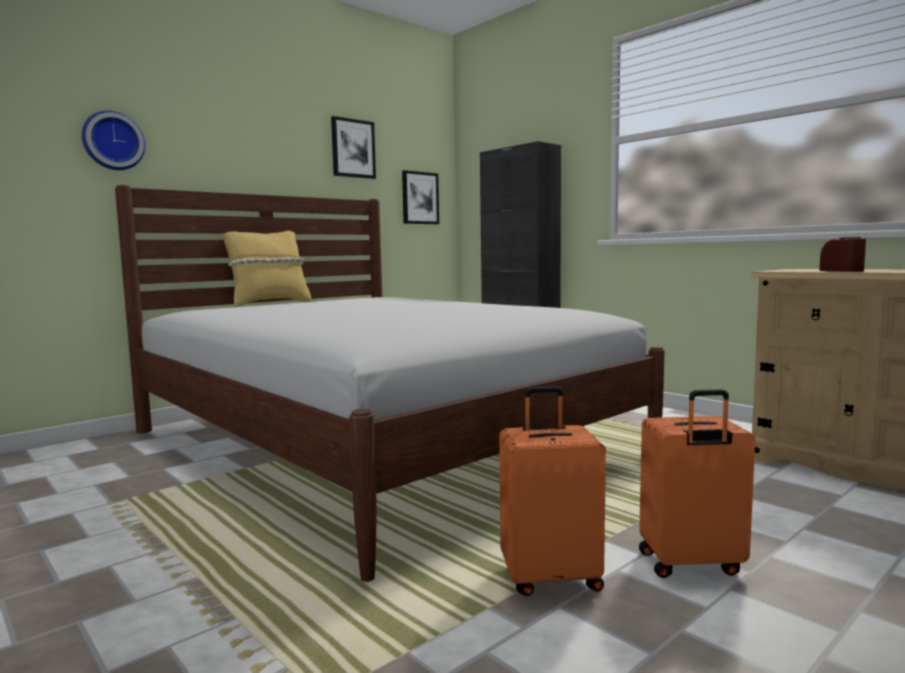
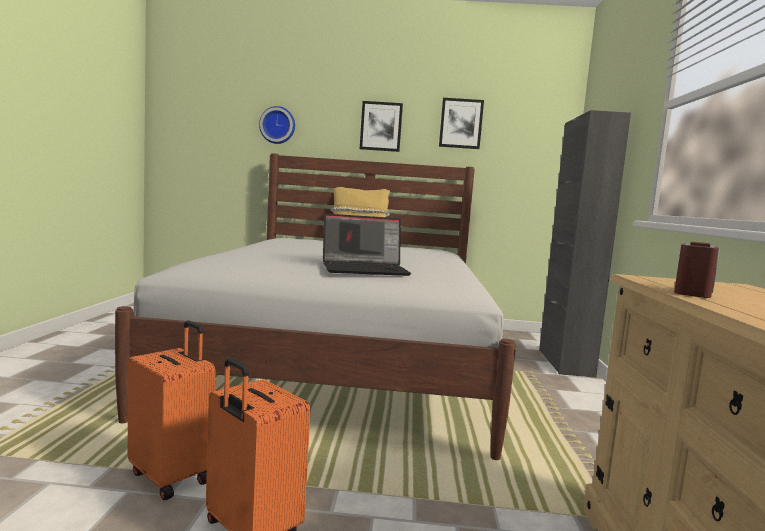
camera: 45 degrees right, 0 degrees up
picture [402,170,439,224] -> picture moved to [360,101,403,152]
none -> laptop [323,214,411,276]

